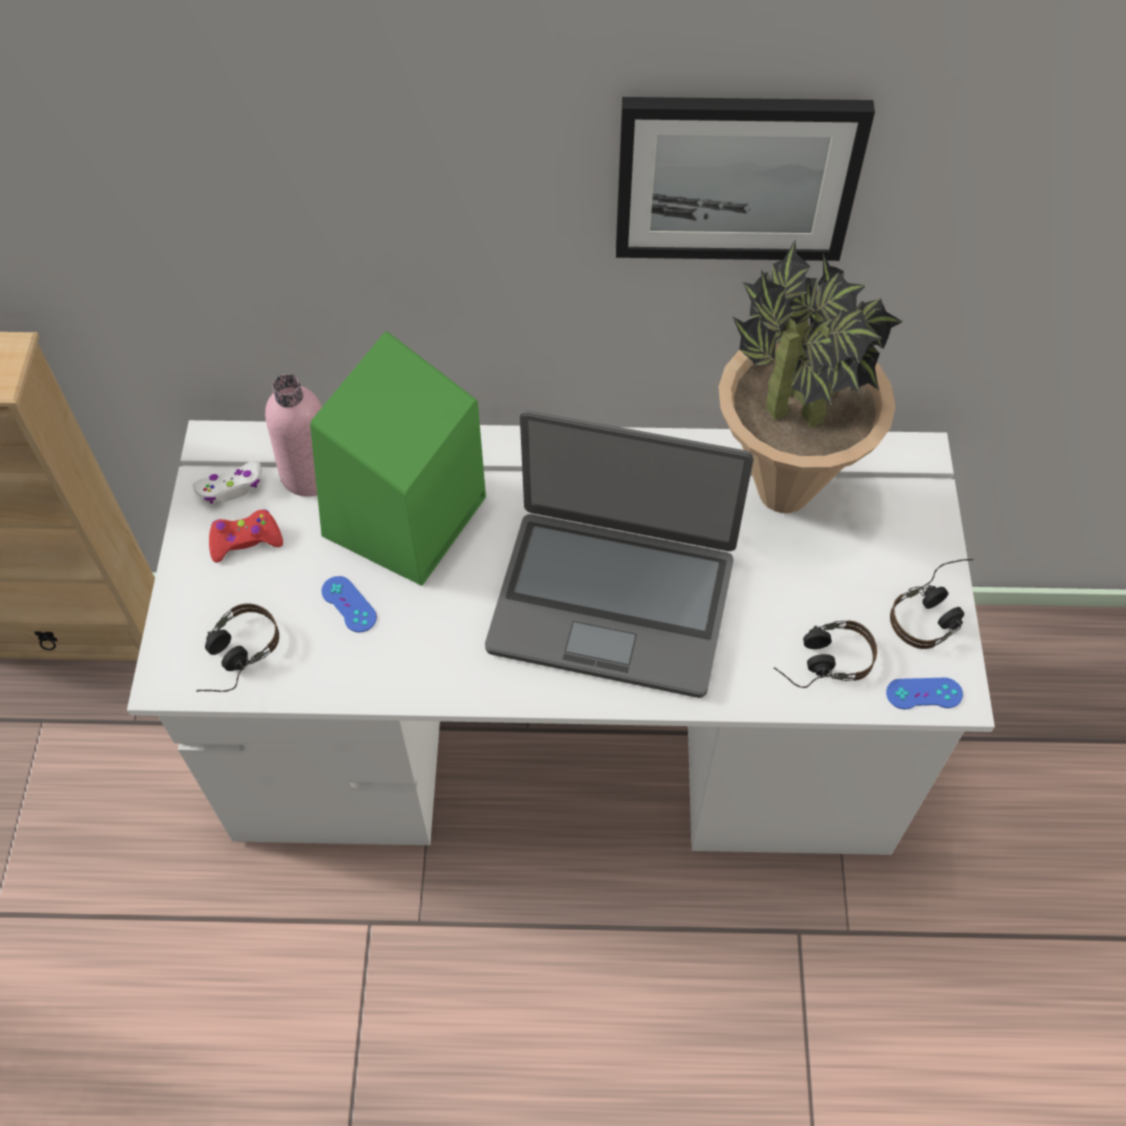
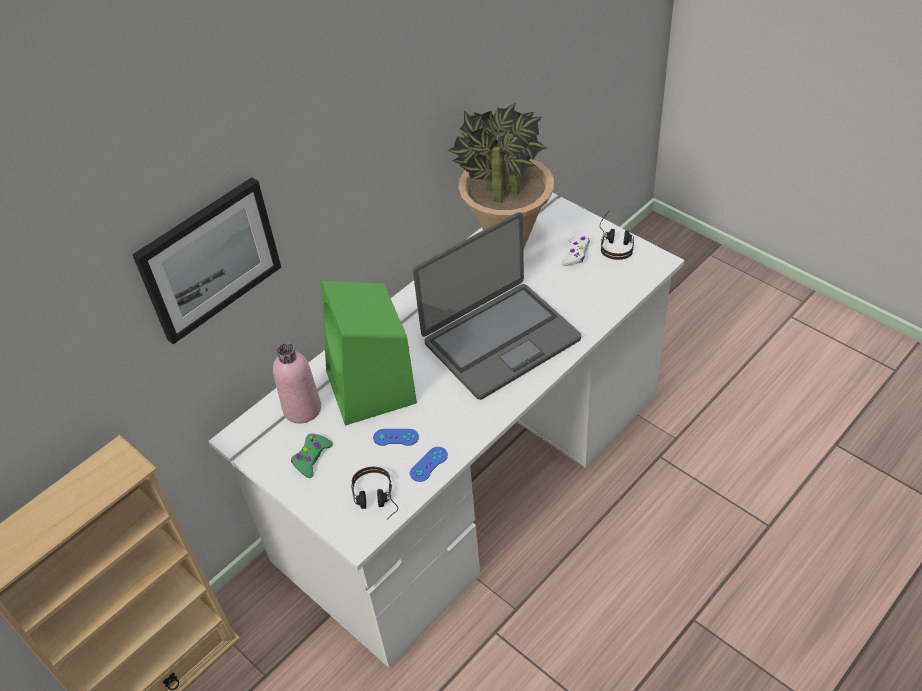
camera: 45 degrees left, 10 degrees down
white game controller [192,461,262,504] -> white game controller moved to [562,236,590,266]
red game controller [209,509,283,563] -> green game controller [291,433,333,478]
picture [616,97,875,261] -> picture moved to [132,177,281,344]
headphones [773,620,877,688] -> none
blue game controller [886,678,963,710] -> blue game controller moved to [410,447,448,482]

